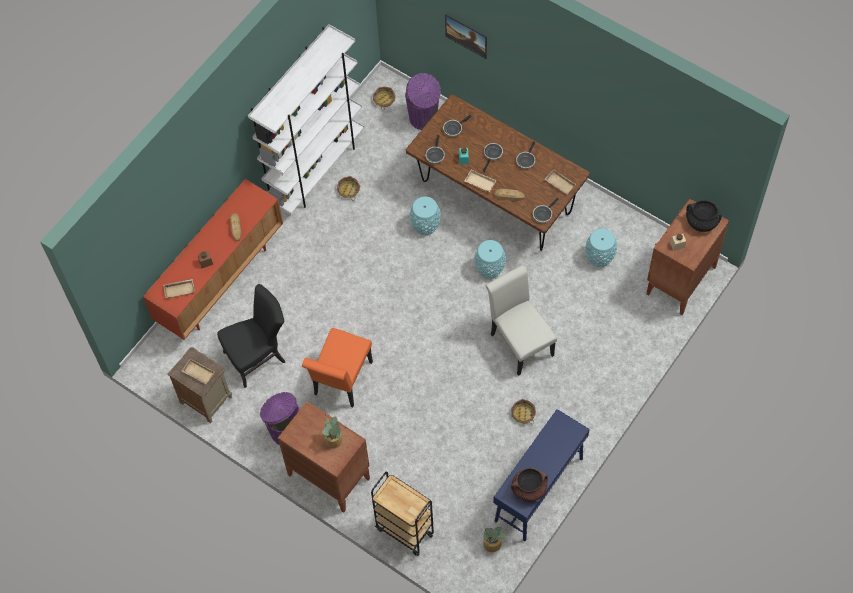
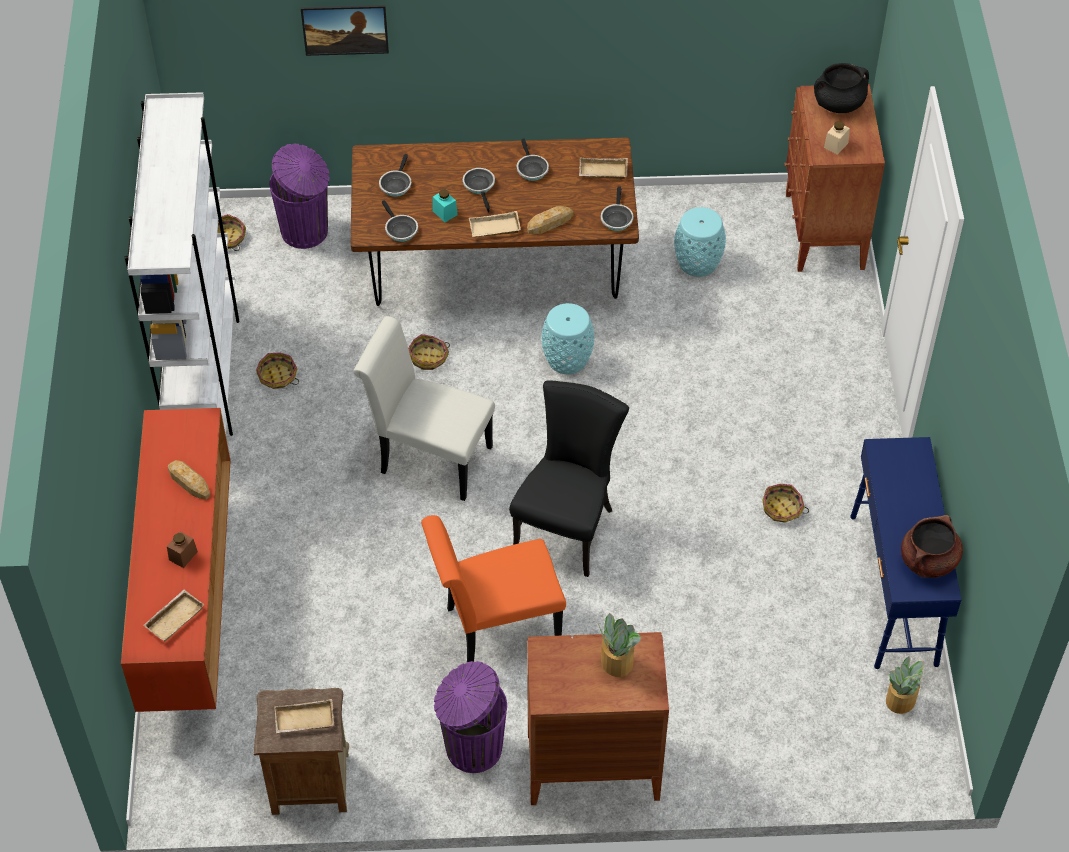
camera: 40 degrees left, 10 degrees down
black chair [217,284,285,388] -> black chair moved to [509,380,629,577]
orange chair [302,328,373,407] -> orange chair turned 90 degrees clockwise [421,515,566,662]
brown cart [371,471,434,556] -> none
turquoise stool [410,196,441,235] -> basket [408,334,450,370]
white chair [485,265,557,376] -> white chair moved to [353,316,495,501]

